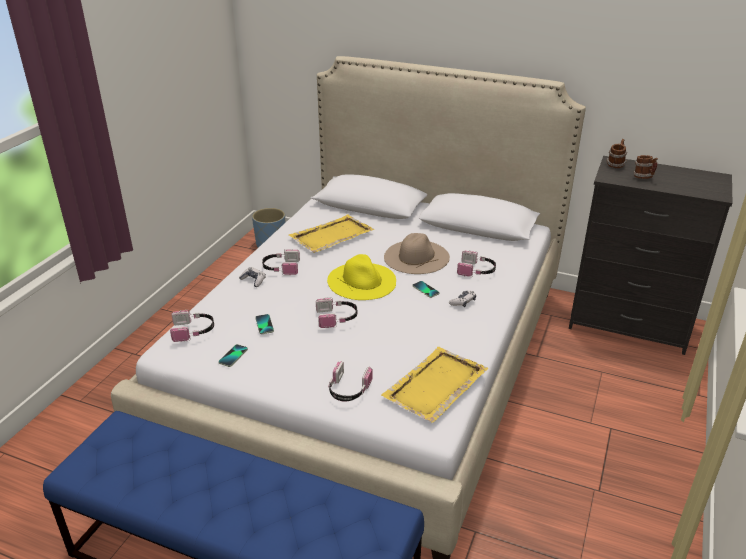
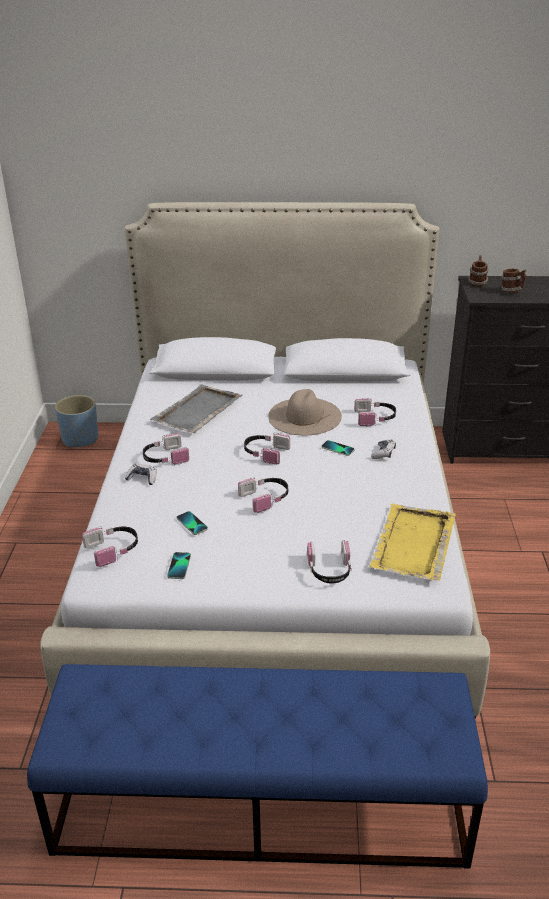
camera: 20 degrees left, 0 degrees up
yellow tray [289,215,375,253] -> grey tray [150,384,243,433]
yellow hat [327,254,396,300] -> headphones [244,432,290,465]

